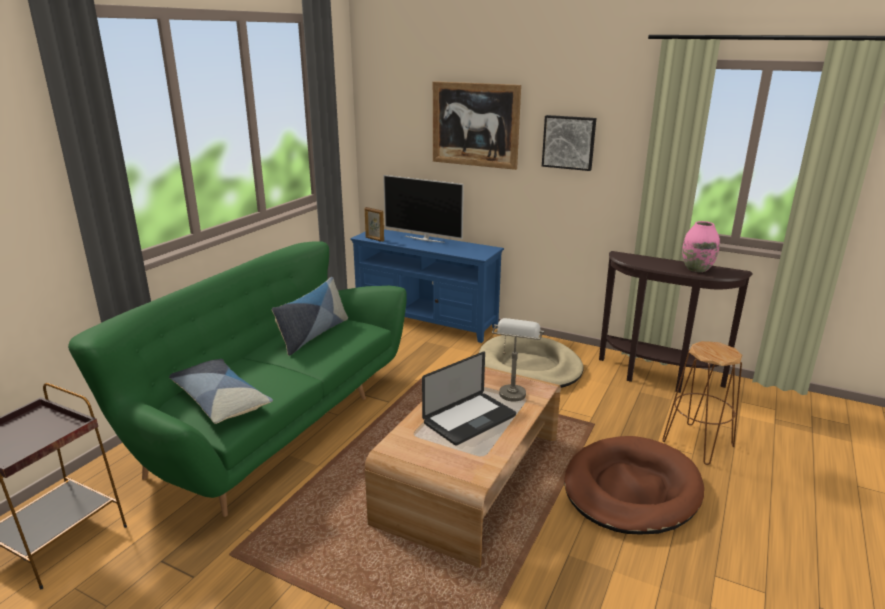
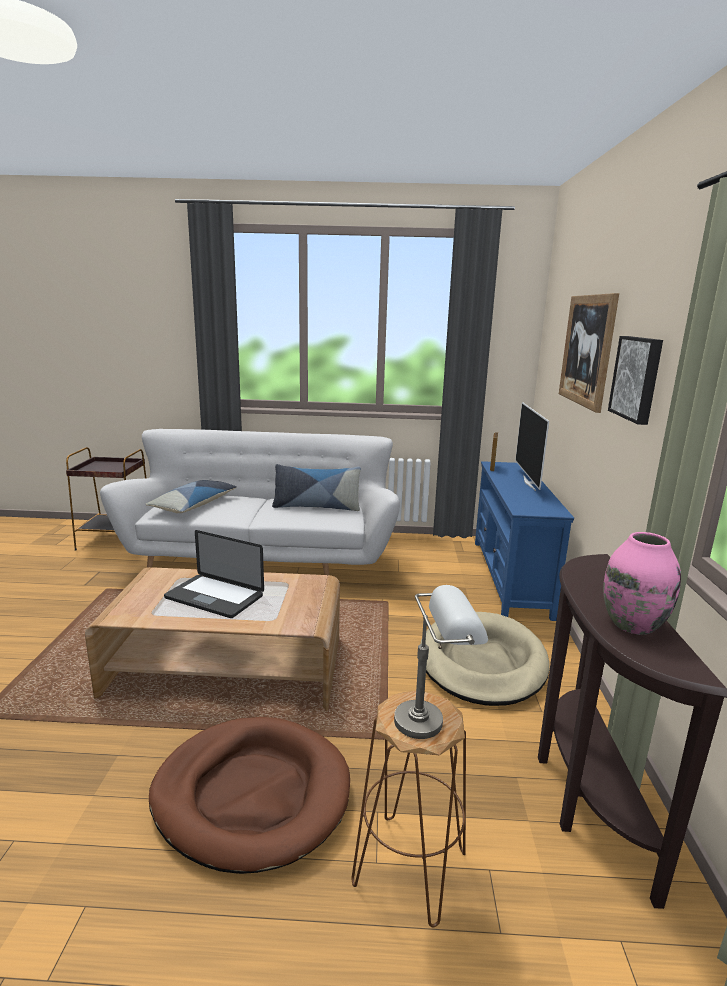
camera: 65 degrees right, 5 degrees down
green sofa [68,241,407,517] -> white sofa [100,429,400,575]
grey table lamp [492,318,544,402] -> grey table lamp moved to [394,585,488,739]

